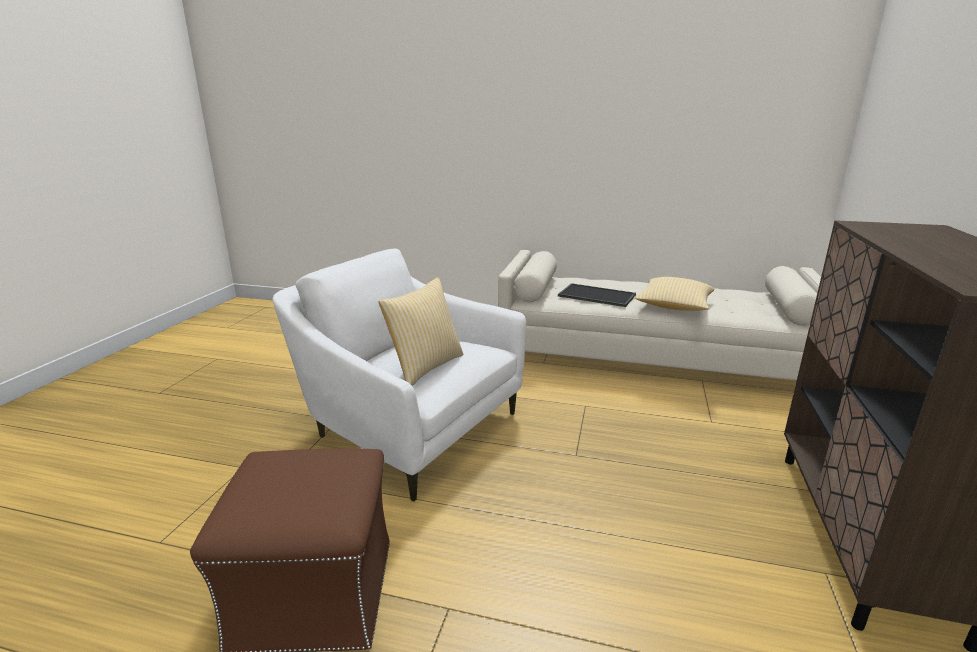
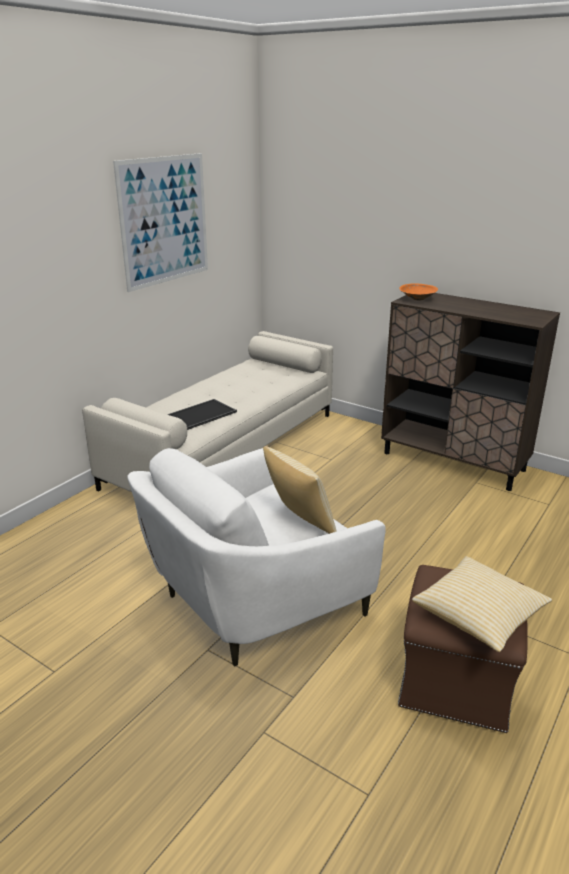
camera: 70 degrees left, 5 degrees up
pillow [635,277,714,311] -> pillow moved to [412,556,552,652]
none -> picture [113,153,208,292]
none -> orange bowl [399,283,438,301]

